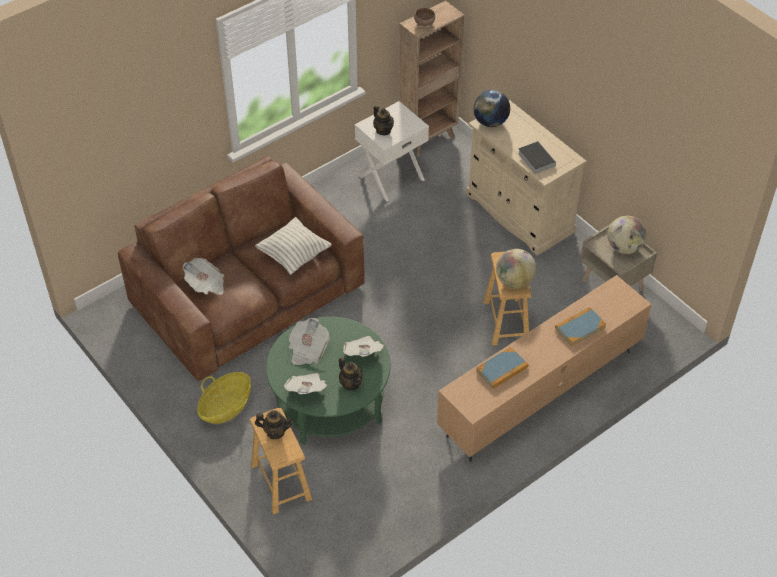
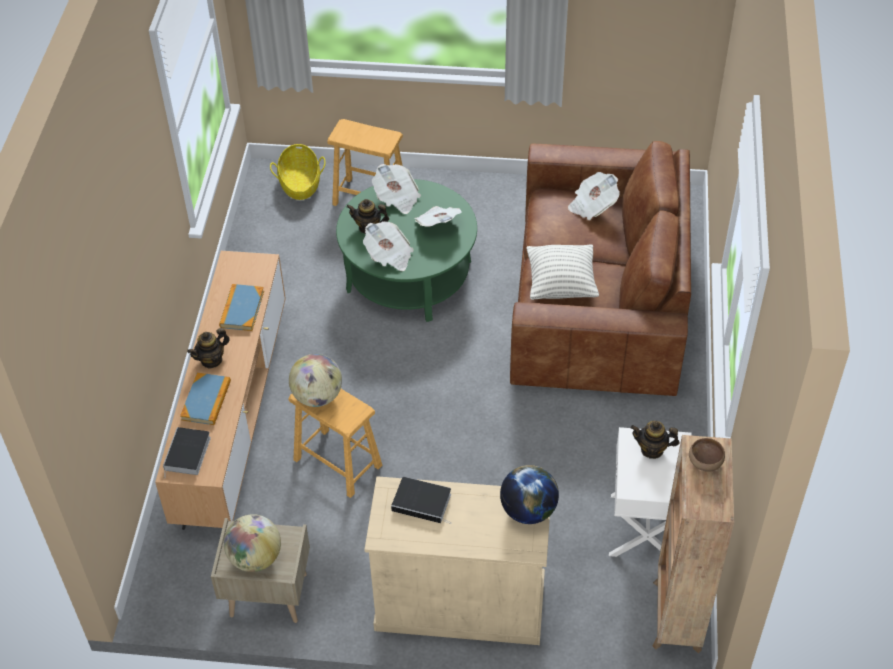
camera: 135 degrees right, 0 degrees up
basket [197,372,251,424] -> basket moved to [270,144,326,200]
teapot [255,410,293,439] -> teapot moved to [187,328,230,369]
none -> book [163,427,211,477]

